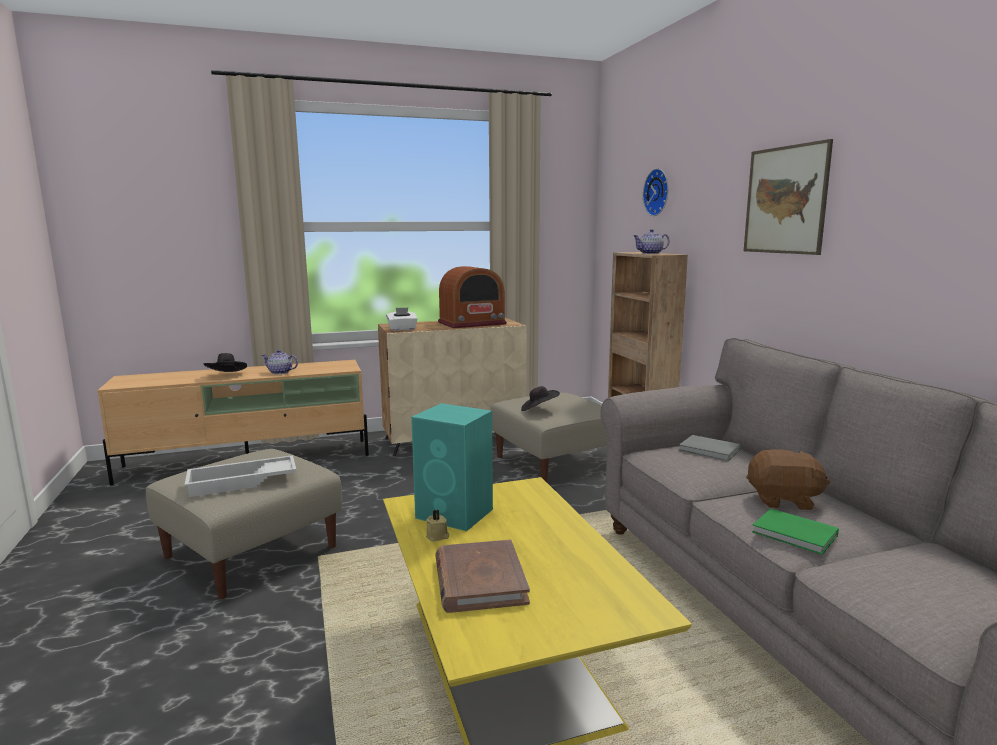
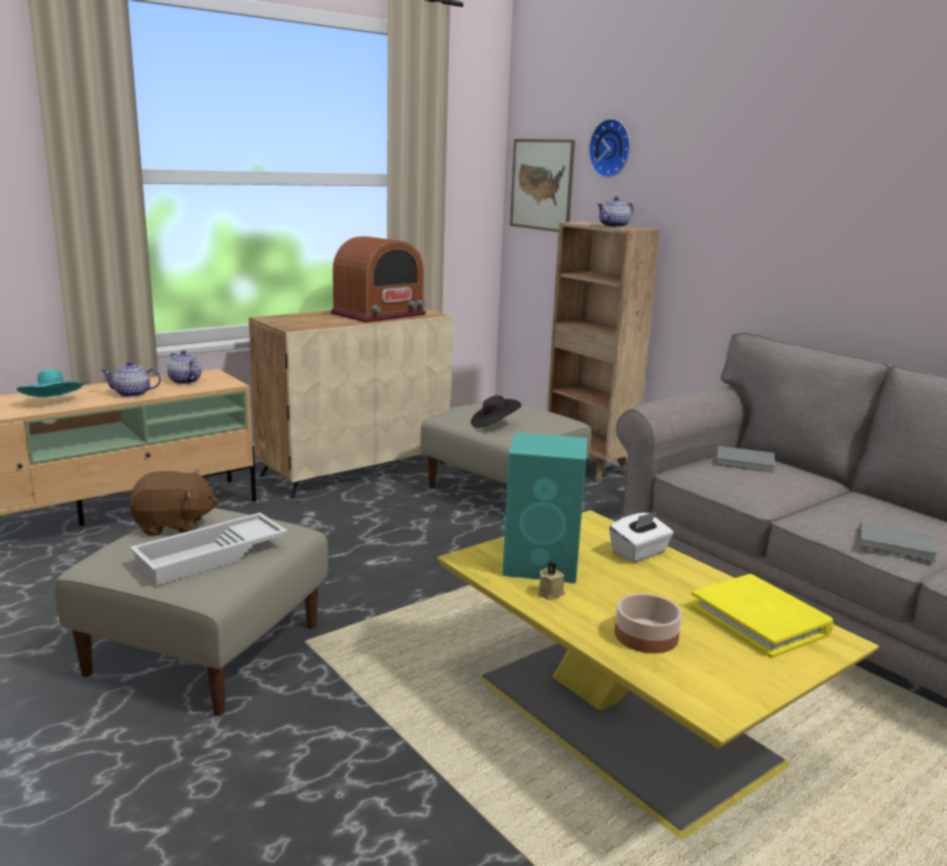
camera: 20 degrees left, 5 degrees up
black hat [204,353,247,372] -> turquoise hat [17,370,83,397]
white tissue box [386,307,418,331] -> white tissue box moved to [609,511,674,563]
brown book [436,540,530,613] -> bowl [614,593,682,653]
picture [744,139,833,255] -> picture moved to [510,139,575,232]
brown plush toy [746,449,830,510] -> brown plush toy moved to [130,469,219,536]
green book [752,509,839,555] -> grey book [859,521,938,562]
none -> teapot [167,350,202,384]
none -> yellow book [690,574,833,658]

